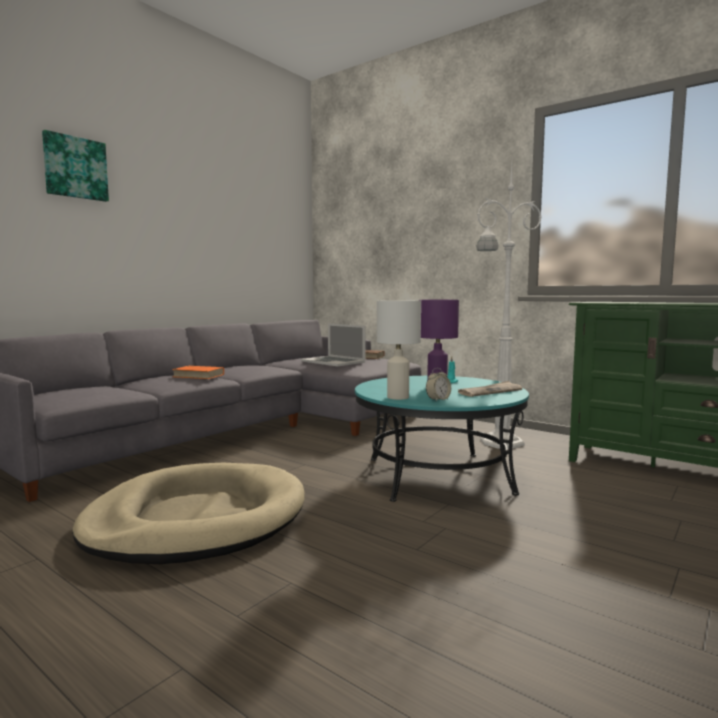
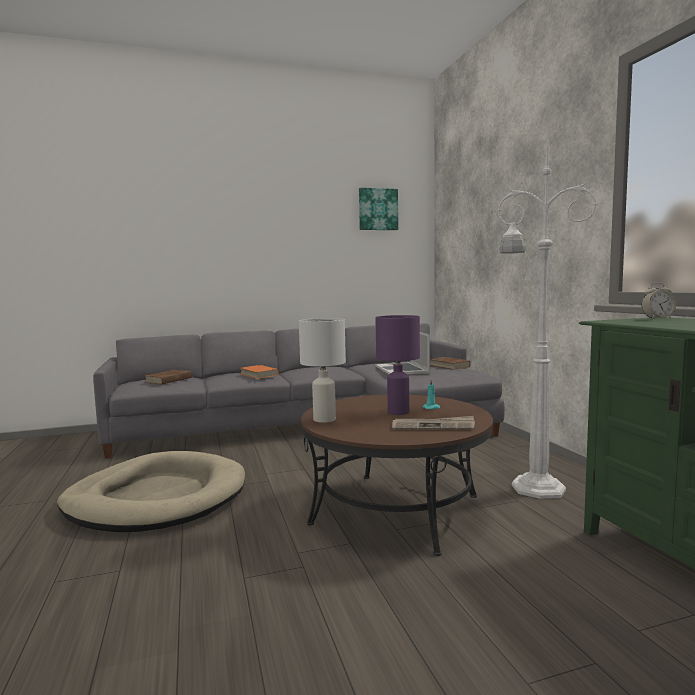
camera: 35 degrees right, 0 degrees up
picture [42,130,109,202] -> picture moved to [359,188,398,230]
turquoise coffee table [355,376,529,502] -> brown coffee table [301,395,493,556]
alarm clock [426,368,451,401] -> alarm clock moved to [641,282,676,319]
none -> brown book [145,370,193,385]

